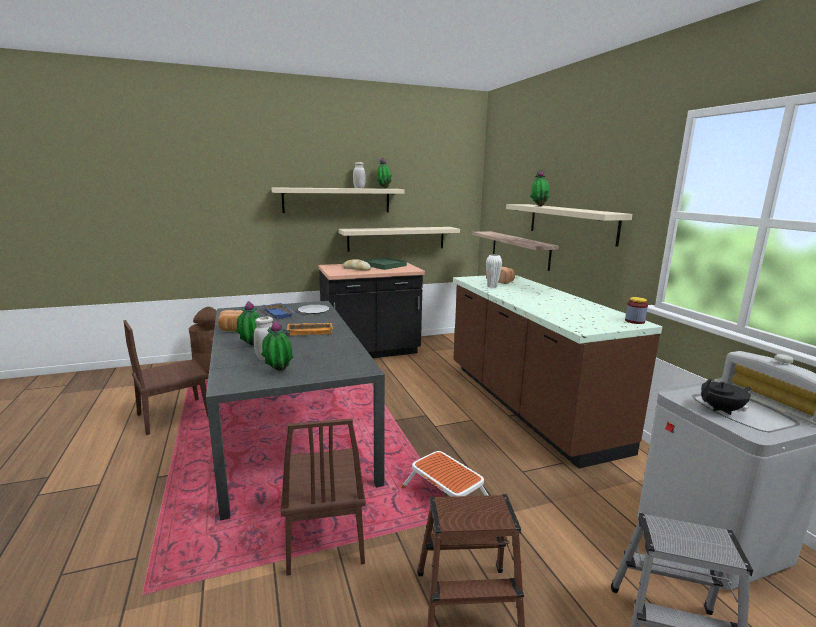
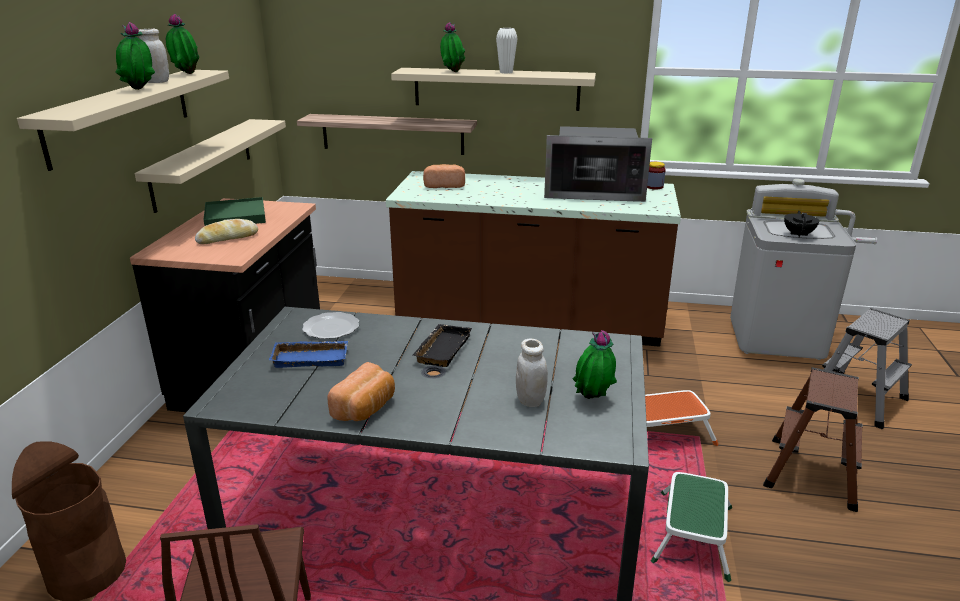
camera: 60 degrees left, 10 degrees up
potted plant [236,301,260,346] -> potted plant moved to [115,22,155,90]
brown chair [281,418,366,575] -> green step ladder [651,472,732,582]
orange tray [287,323,333,335] -> black tray [412,324,472,367]
white vase [486,255,502,288] -> white vase moved to [496,28,518,74]
none -> microwave [544,126,652,202]

